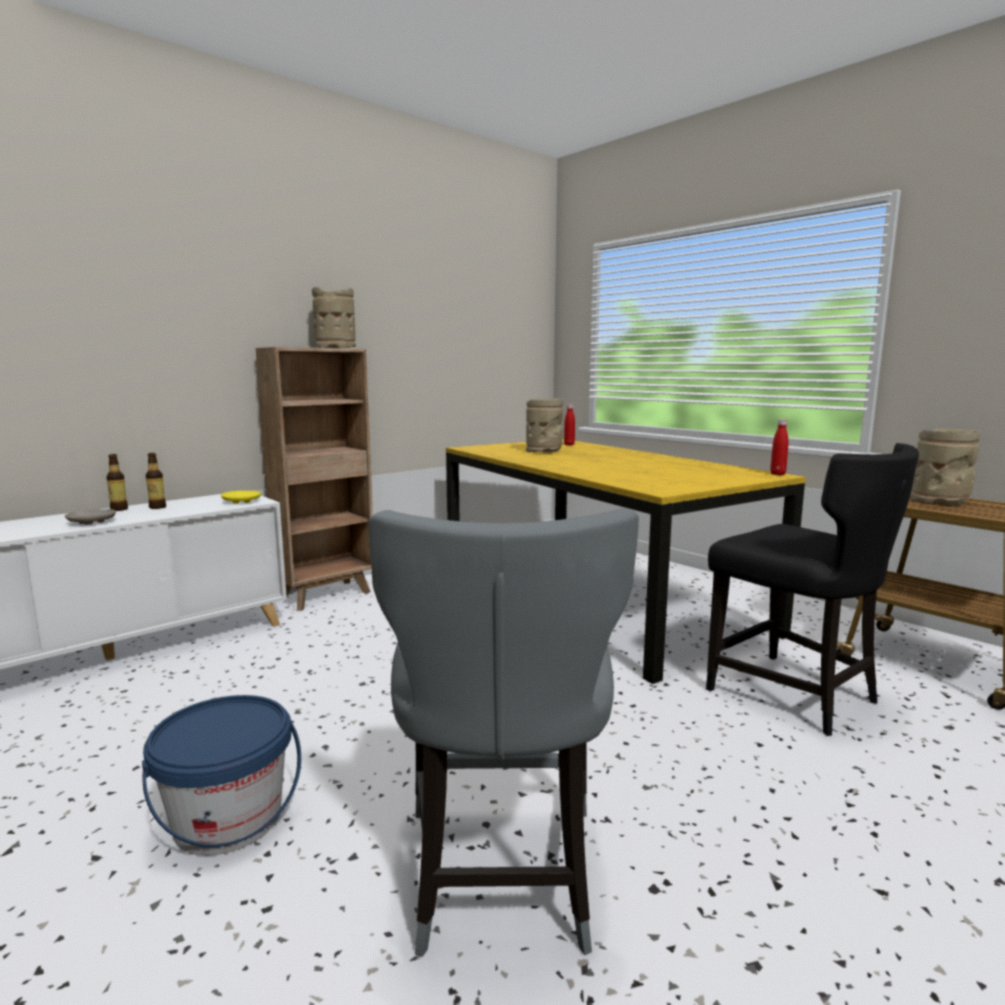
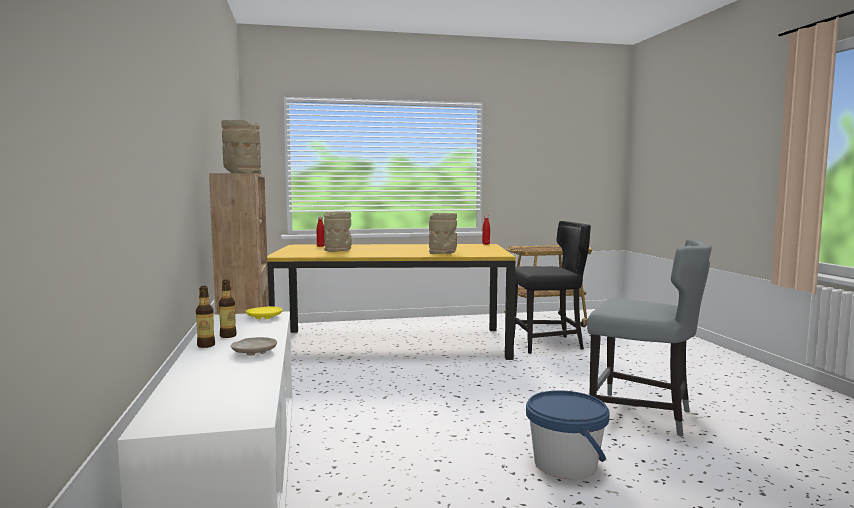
camera: 60 degrees left, 5 degrees down
beige vase [911,428,981,505] -> beige vase moved to [429,213,457,254]

